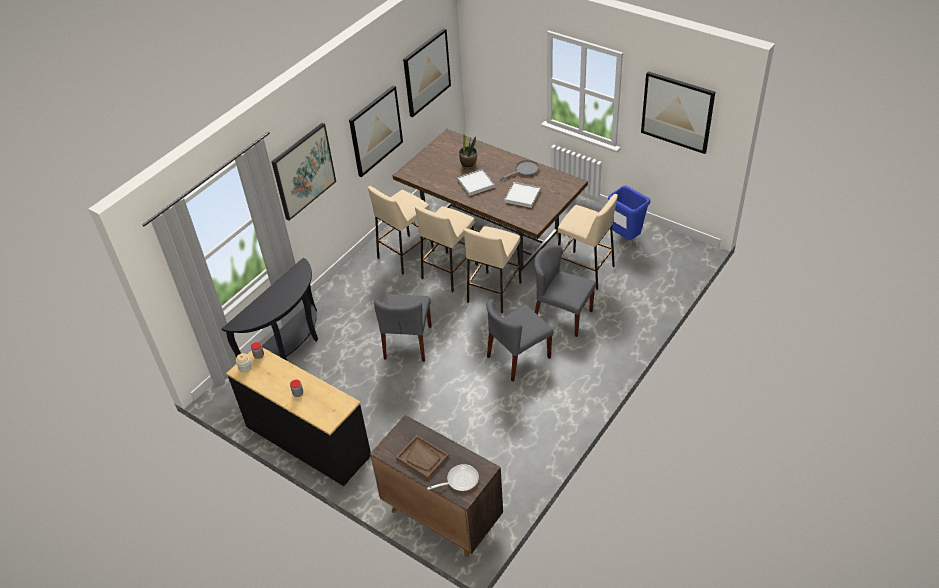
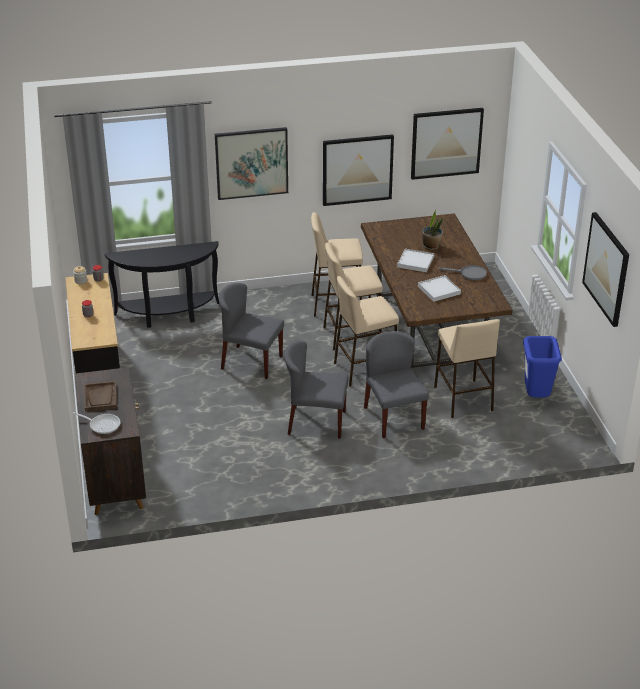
camera: 40 degrees right, 10 degrees down
grey chair [374,294,432,362] -> grey chair turned 60 degrees clockwise [219,283,284,379]

